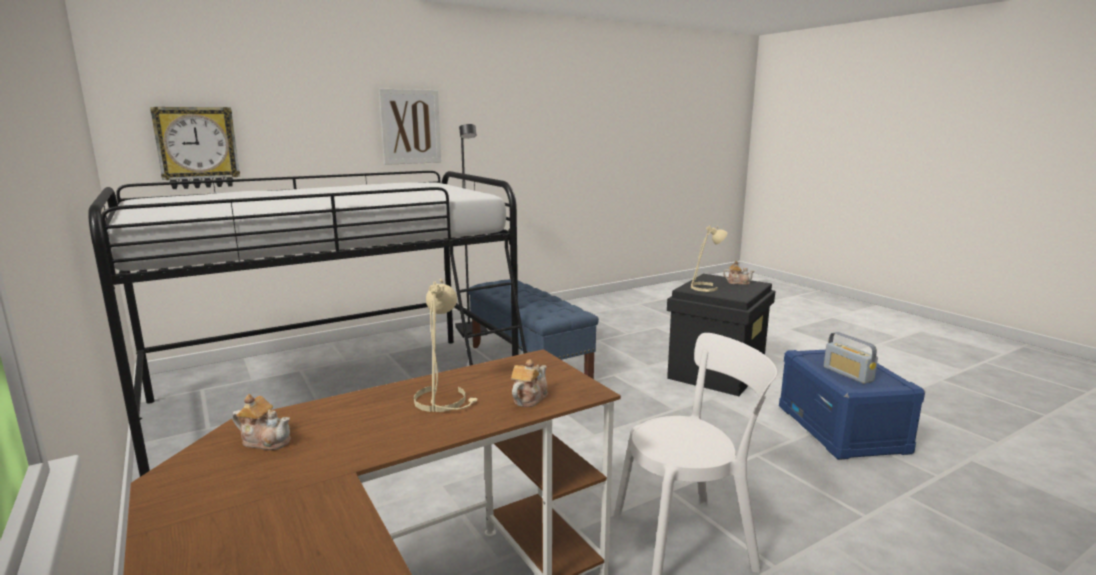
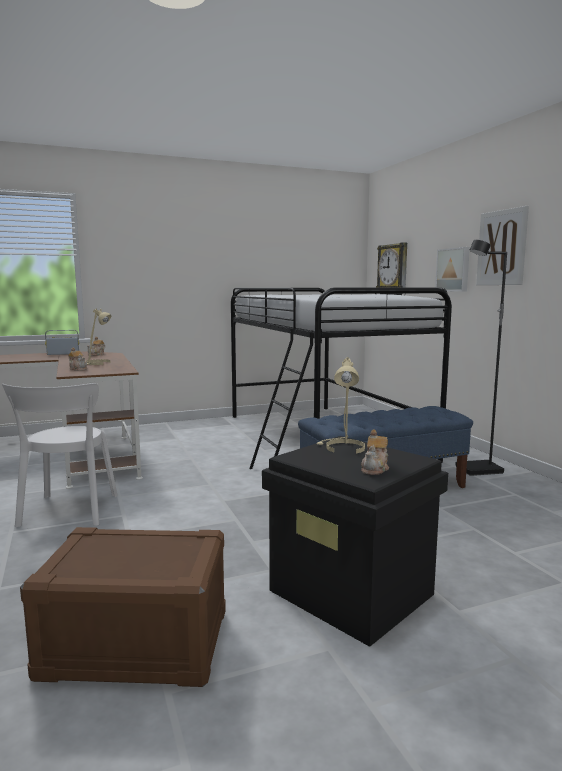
camera: 100 degrees right, 5 degrees down
blue storage box [779,350,925,460] -> brown storage box [20,527,226,687]
radio [824,332,878,384] -> radio moved to [45,330,79,355]
none -> picture [435,247,470,291]

